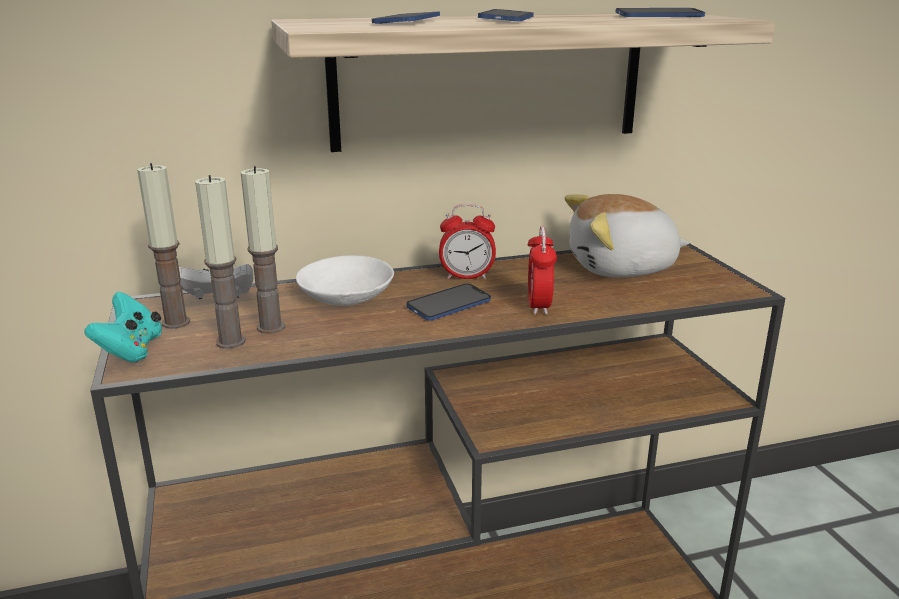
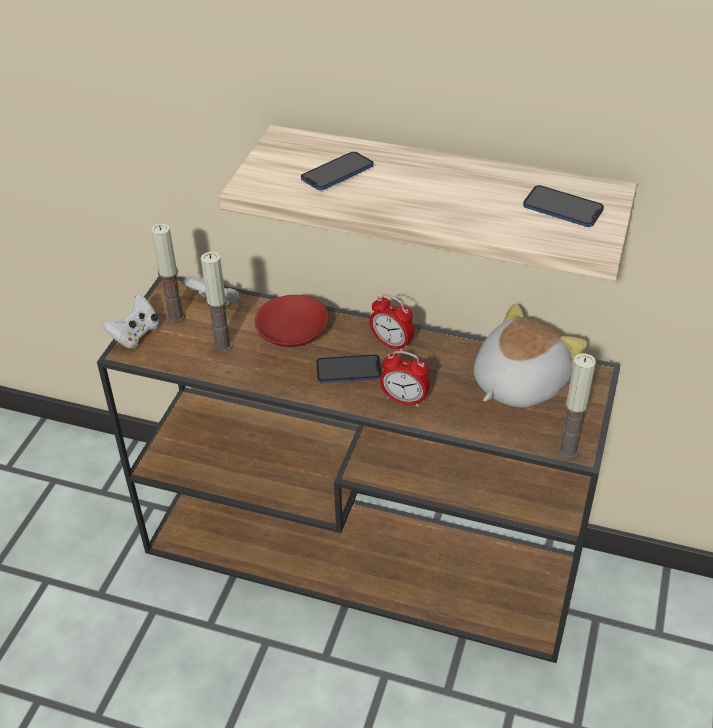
camera: 35 degrees right, 20 degrees up
turquoise game controller [84,292,162,362] -> white game controller [102,293,159,349]
candle [195,175,246,349] -> candle moved to [557,353,596,459]
white bowl [296,255,394,306] -> red bowl [255,295,329,347]
phone [478,9,534,21] -> none
alarm clock [527,226,557,315] -> alarm clock turned 105 degrees counterclockwise [380,351,430,407]
plush toy [565,194,690,277] -> plush toy turned 105 degrees clockwise [473,303,587,408]

